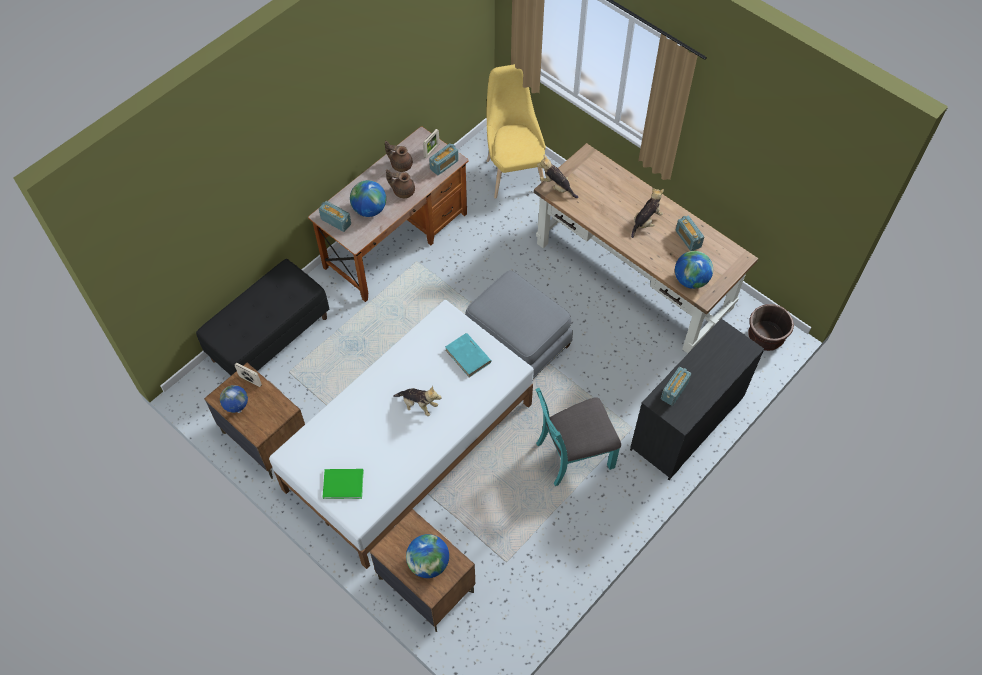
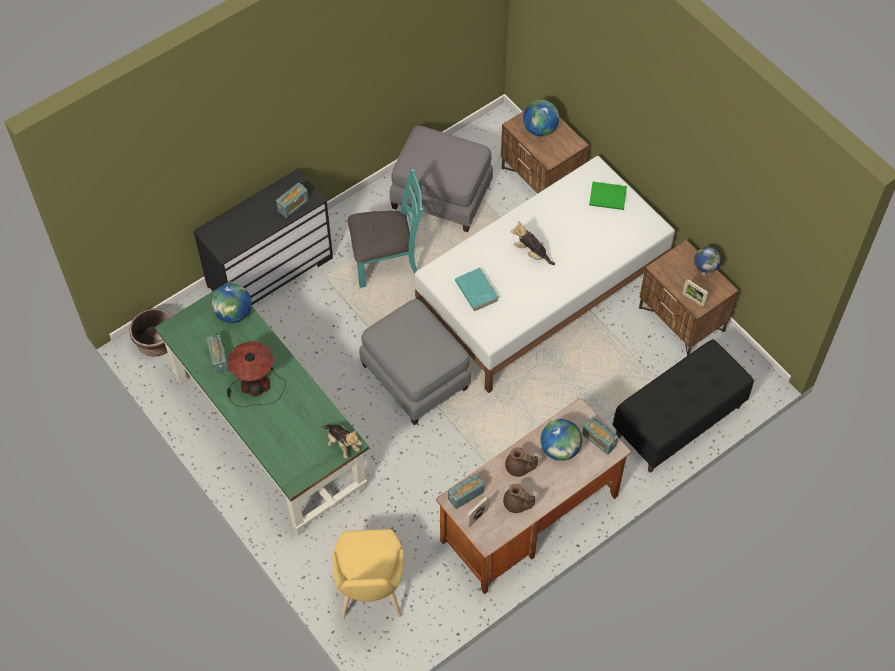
camera: 170 degrees left, 0 degrees up
brown desk [534,143,758,353] -> green desk [155,281,369,536]
plush toy [631,188,664,238] -> table lamp [227,341,286,407]
none -> grey ottoman [389,126,493,232]

